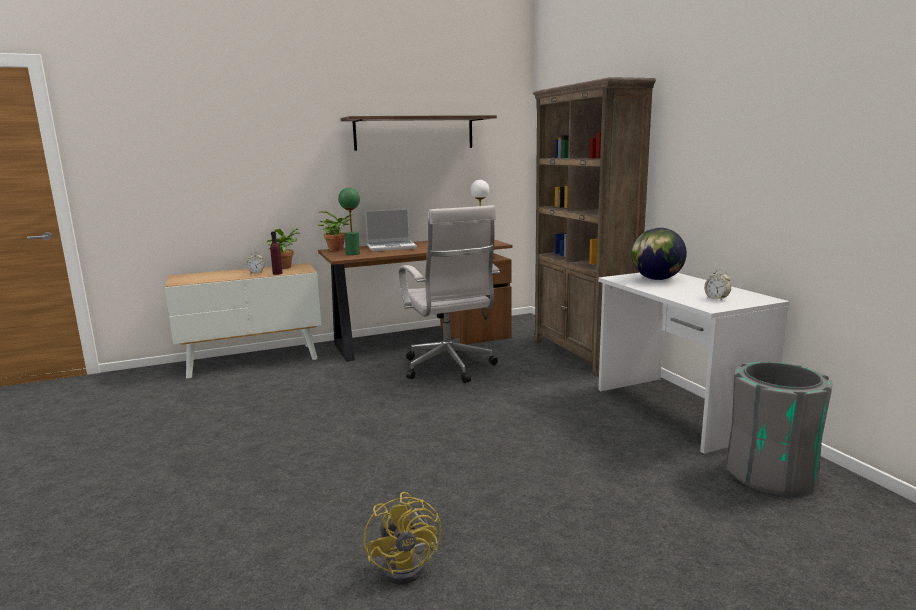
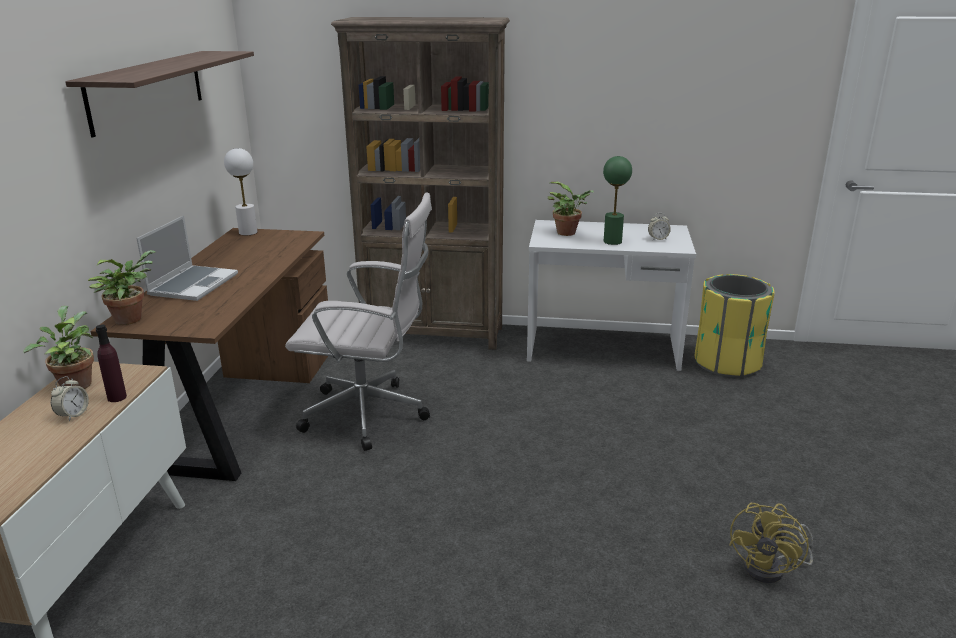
camera: 60 degrees left, 10 degrees up
green table lamp [338,188,360,255] -> green table lamp moved to [603,156,632,245]
yellow fan [363,492,441,584] -> yellow fan turned 105 degrees clockwise [729,503,814,583]
globe [632,228,687,280] -> potted plant [548,181,594,236]
grey trash can [725,362,832,496] -> yellow trash can [695,274,774,378]

